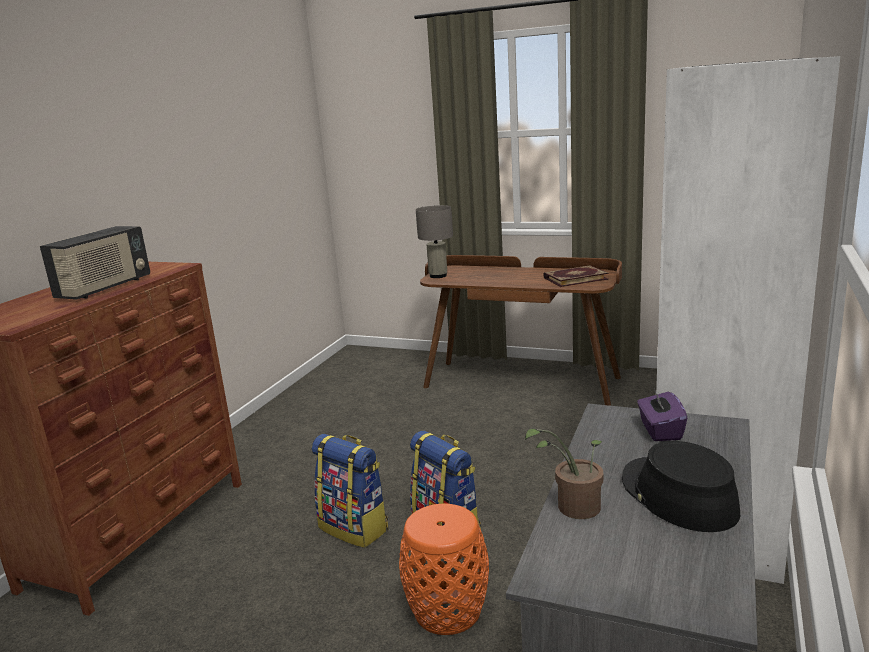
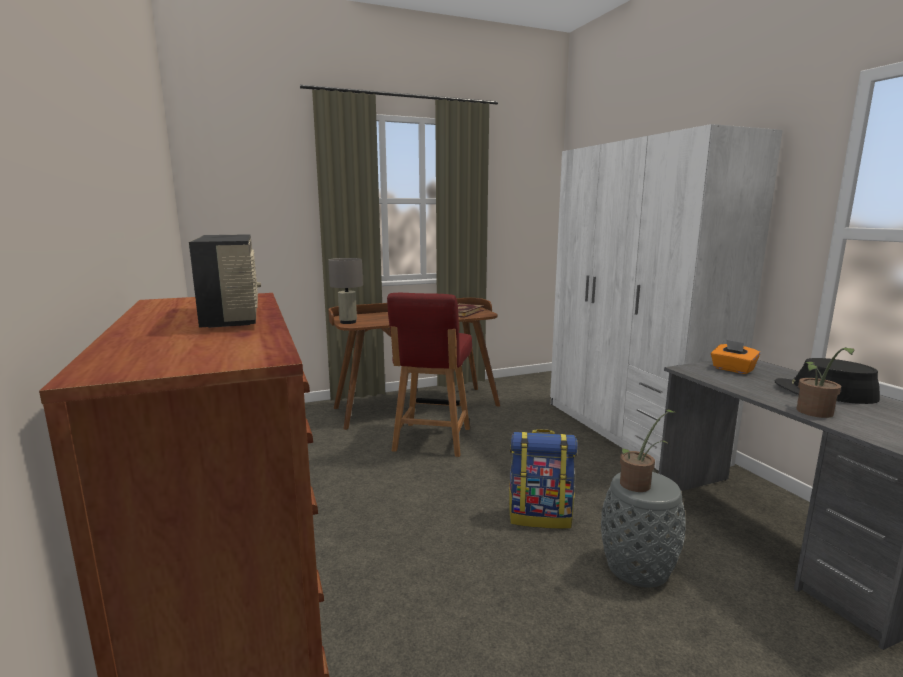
camera: 45 degrees left, 5 degrees down
backpack [312,434,388,548] -> none
orange stool [399,504,489,635] -> grey stool [601,472,686,587]
purple tissue box [637,389,687,441] -> orange tissue box [711,340,760,374]
none -> red chair [387,293,472,457]
none -> potted plant [620,410,676,492]

